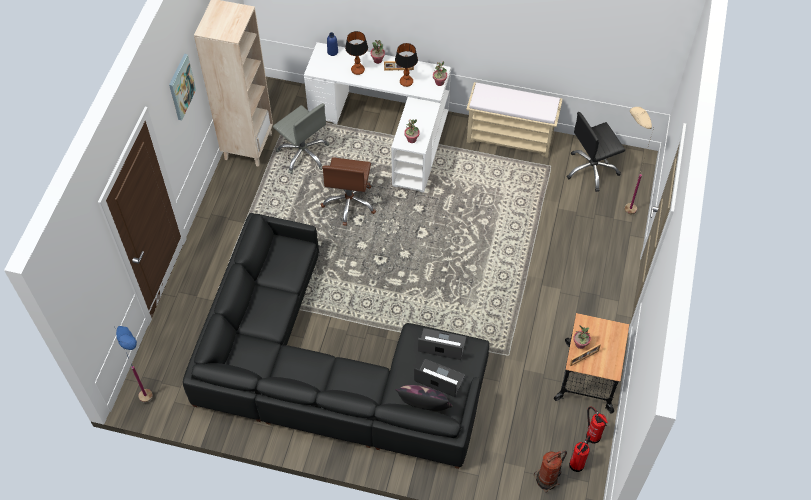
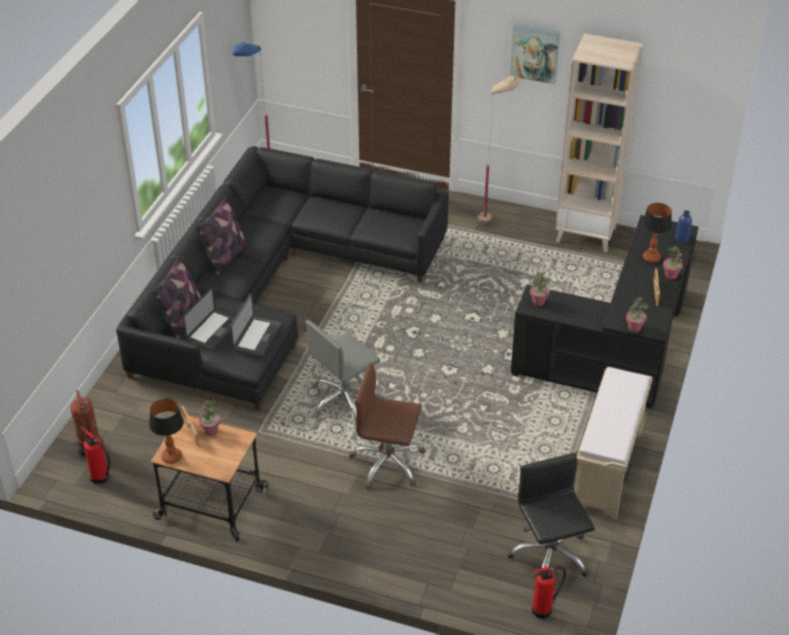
camera: 95 degrees right, 15 degrees down
grey office chair [273,103,329,174] -> grey office chair moved to [306,320,383,425]
white desk [304,42,451,193] -> black desk [511,215,698,408]
brown office chair [321,157,376,226] -> brown office chair moved to [349,363,426,489]
table lamp [395,43,418,87] -> table lamp moved to [149,399,184,464]
fire extinguisher [586,406,608,444] -> fire extinguisher moved to [532,566,566,619]
beige floor lamp [624,107,654,214] -> beige floor lamp moved to [478,76,518,223]
none -> pillow [195,197,247,275]

